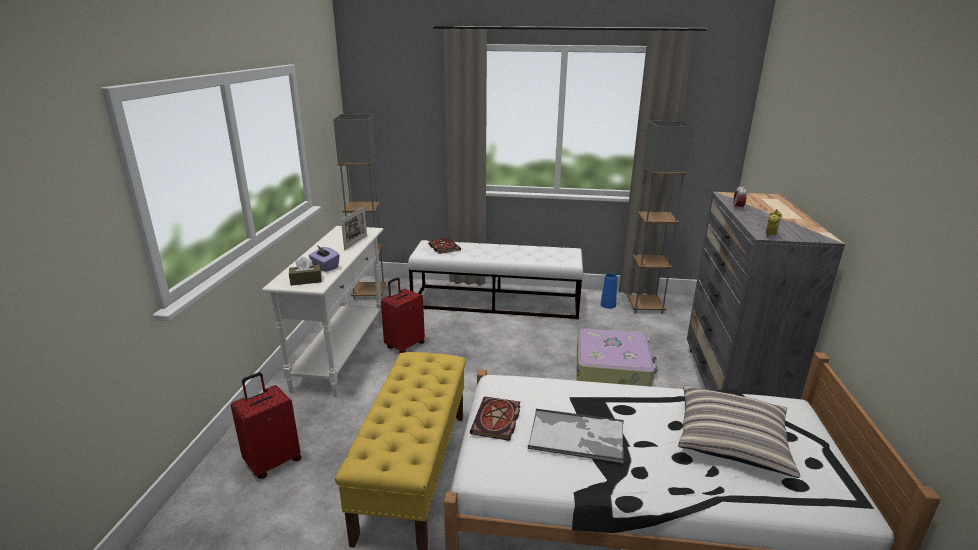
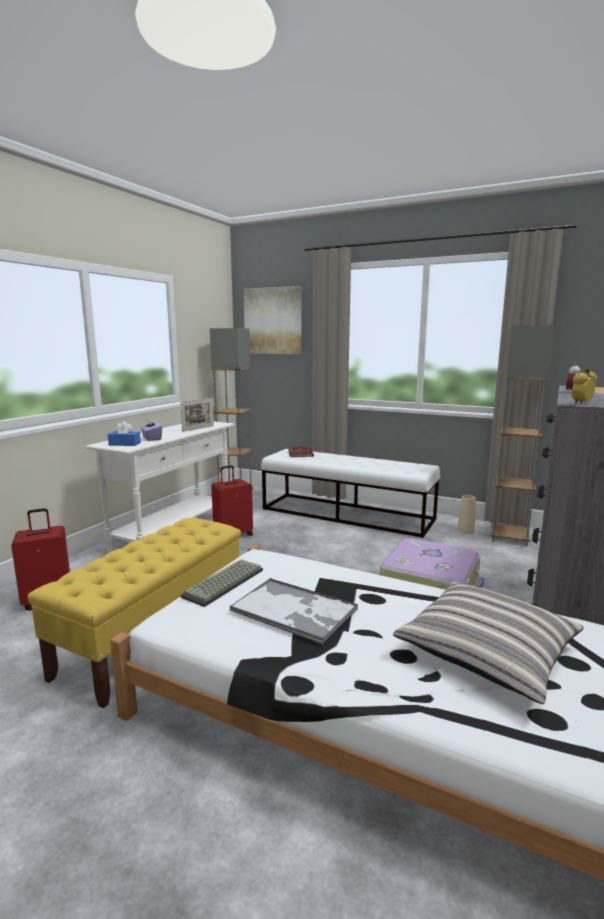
camera: 20 degrees right, 10 degrees down
brown tissue box [289,257,322,286] -> blue tissue box [108,421,141,446]
book [470,396,520,441] -> keyboard [180,559,263,607]
blue vase [600,273,617,309] -> beige vase [457,495,476,534]
none -> picture [243,286,302,354]

